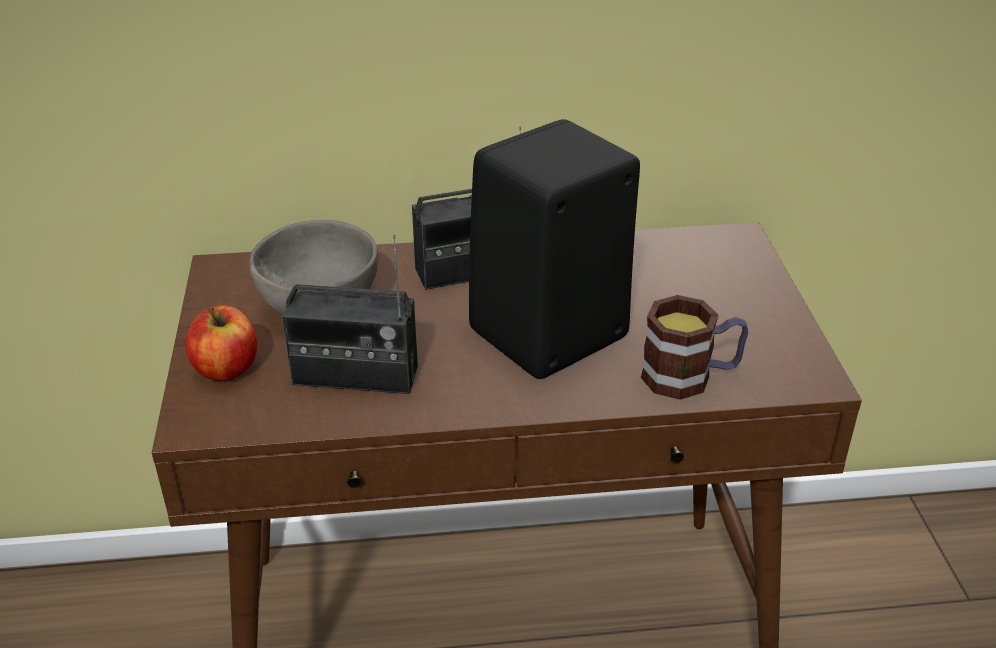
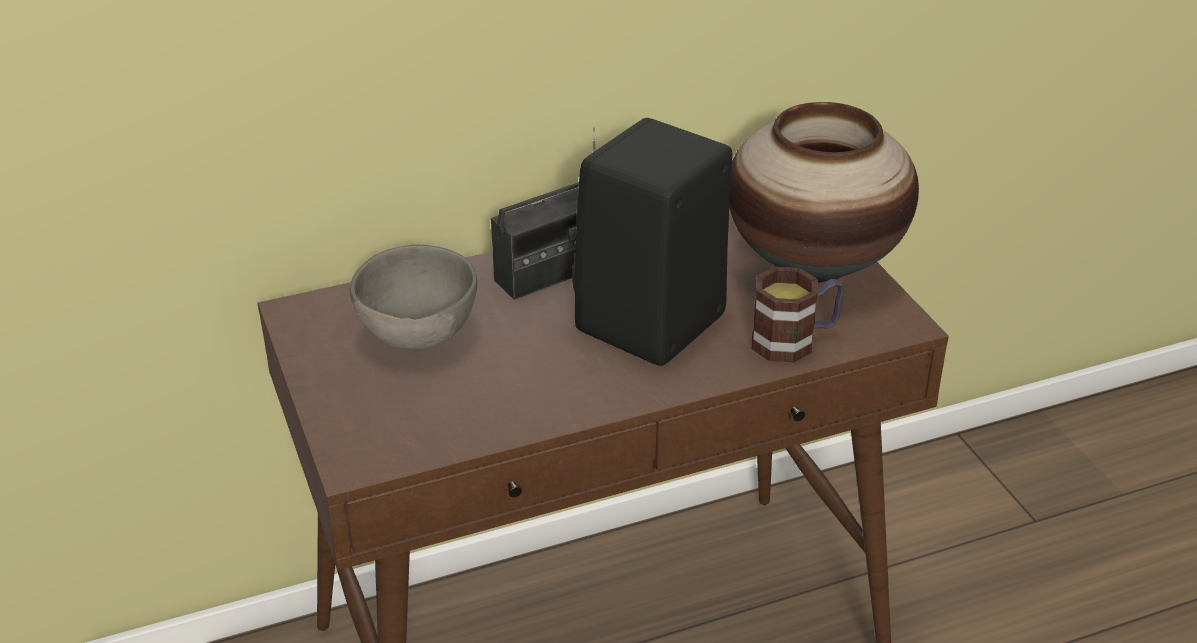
camera: 15 degrees left, 0 degrees up
apple [185,306,257,381] -> none
radio [282,234,418,394] -> none
none -> vase [729,102,919,283]

